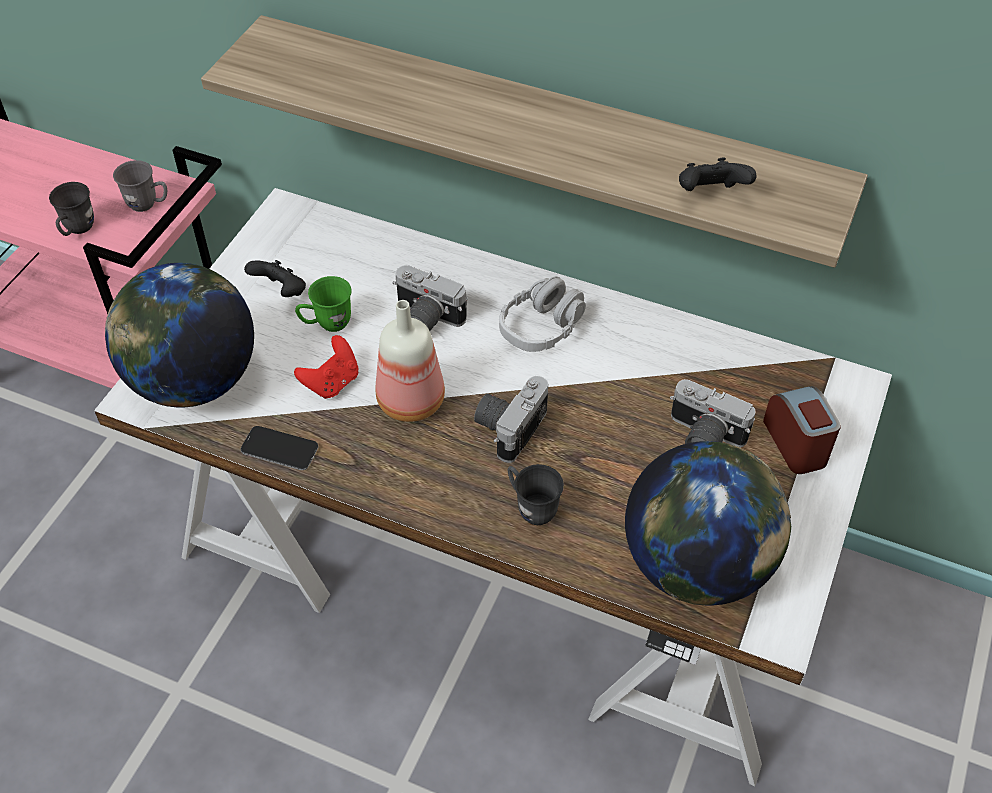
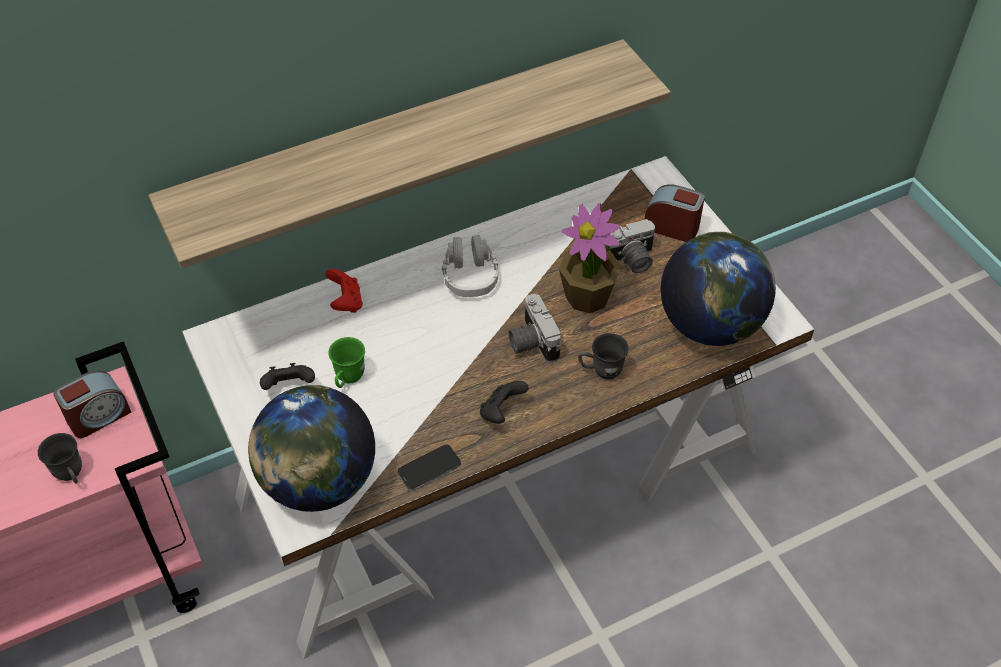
camera: 50 degrees left, 0 degrees up
grey mug [113,160,167,212] -> alarm clock [54,371,131,438]
red game controller [294,335,358,399] -> red game controller moved to [325,269,363,313]
bottle [376,300,445,422] -> none
camera [393,265,467,331] -> none
black game controller [679,158,756,191] -> black game controller moved to [480,381,529,424]
none -> potted plant [559,203,621,313]

